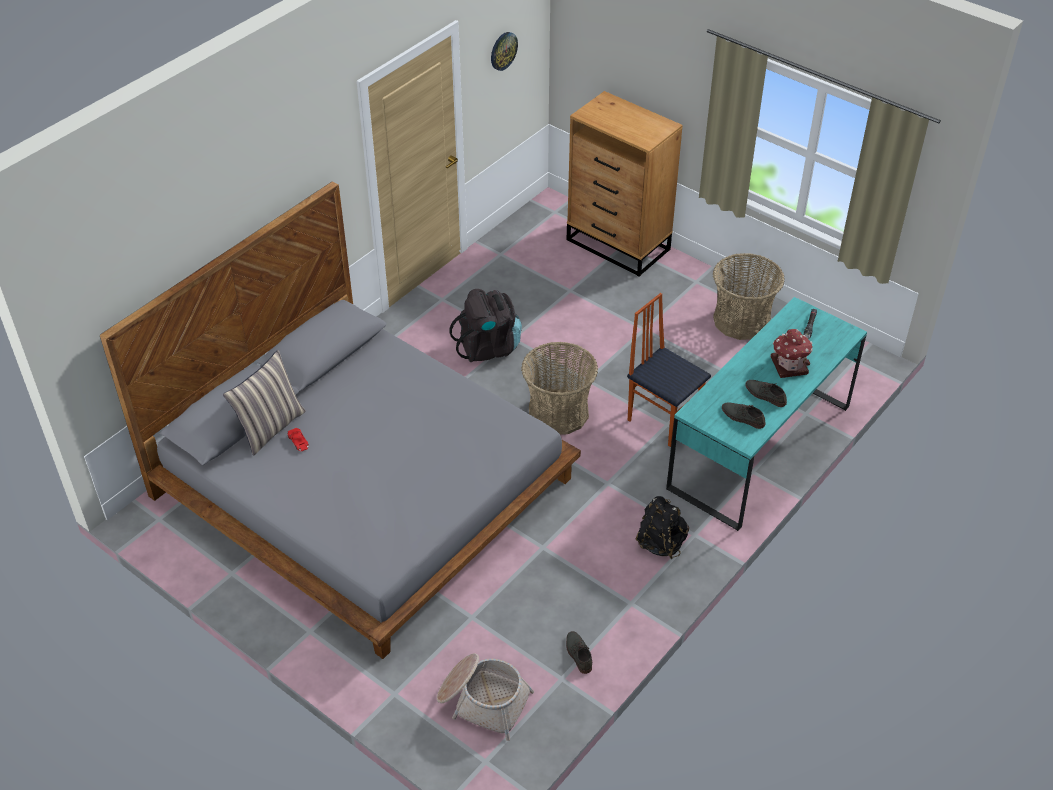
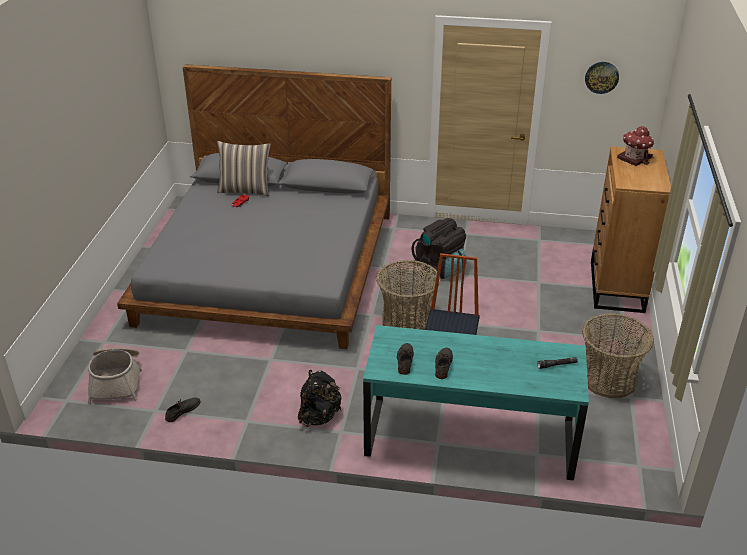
camera: 60 degrees right, 10 degrees down
toy house [770,329,813,378] -> toy house moved to [617,126,654,166]

